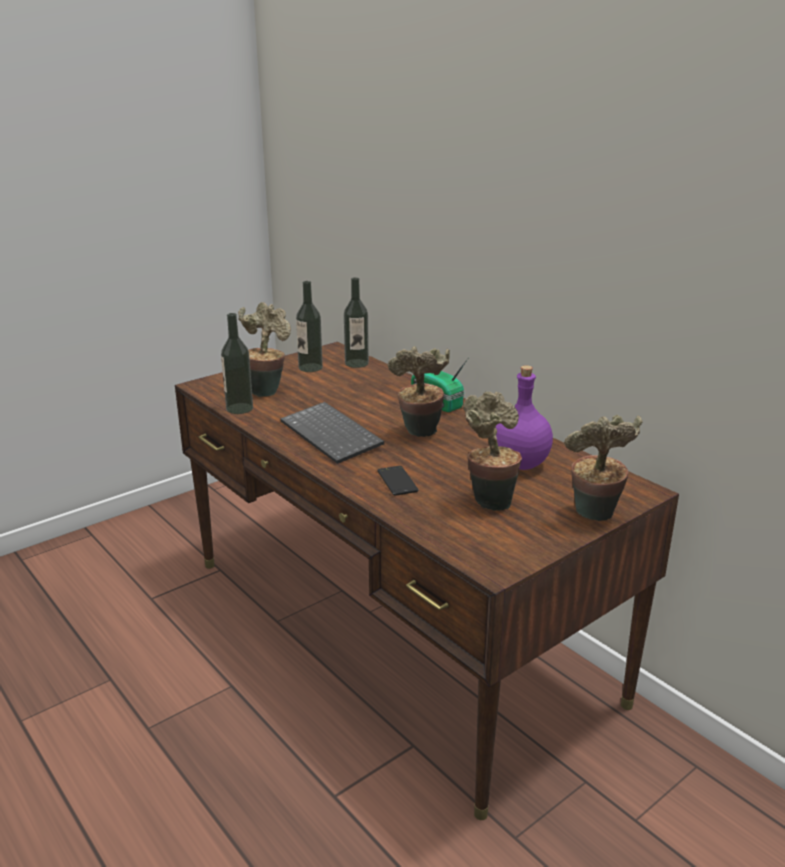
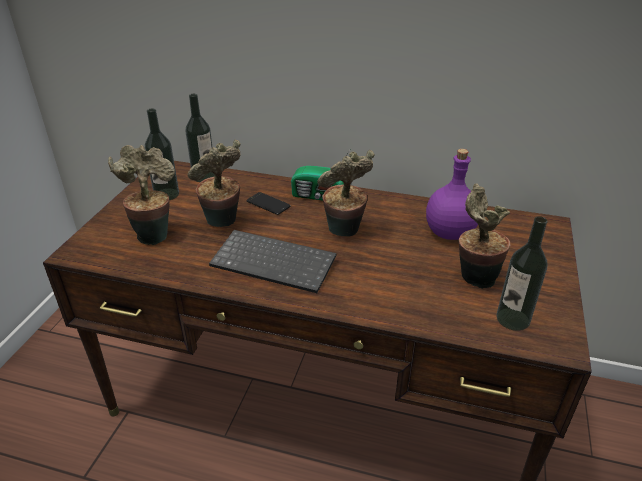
camera: 35 degrees left, 10 degrees up
bottle [221,313,253,414] -> bottle moved to [497,216,548,331]
phone [377,466,418,496] -> phone moved to [246,192,290,215]
potted plant [564,415,643,521] -> potted plant moved to [188,140,241,227]

